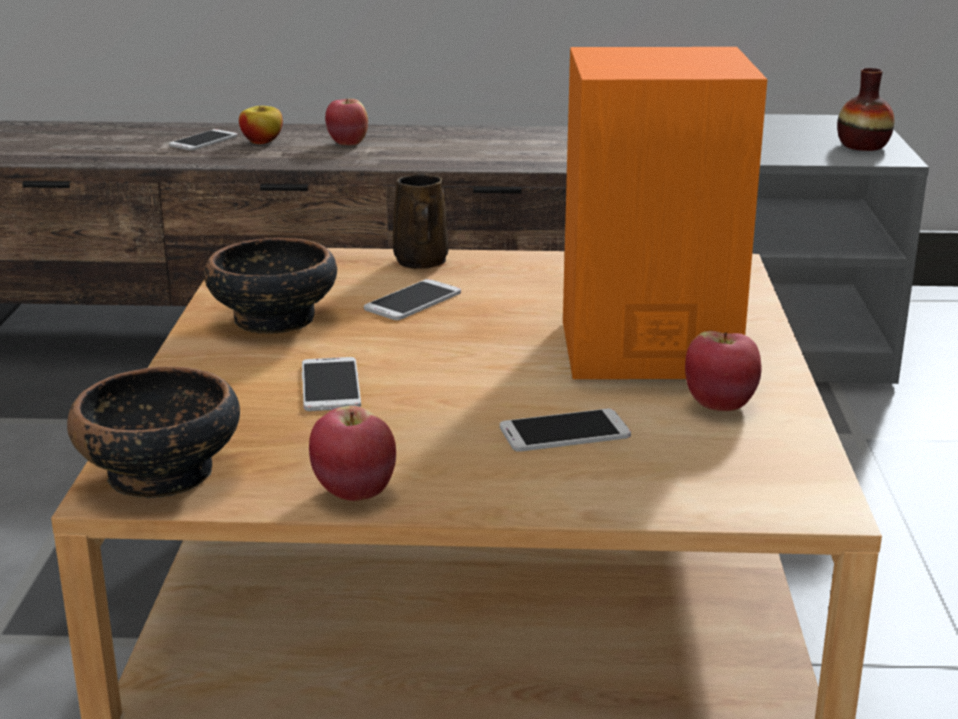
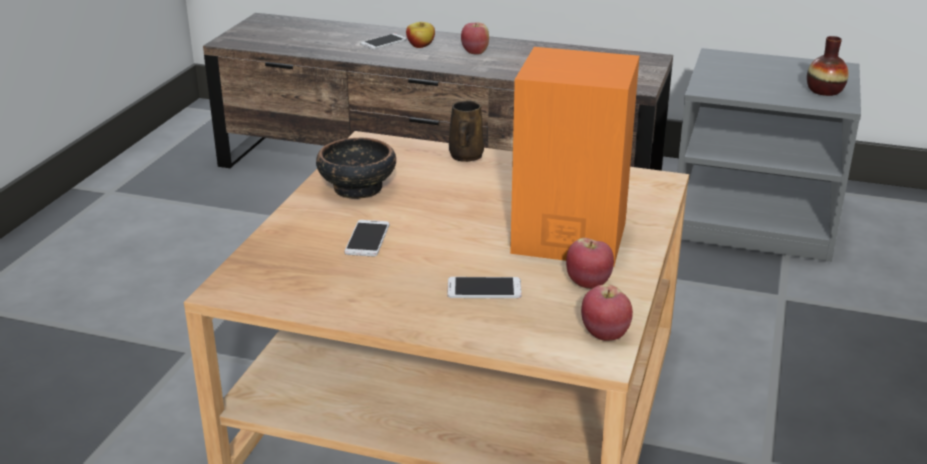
camera: 15 degrees right, 5 degrees up
bowl [67,366,240,498] -> none
apple [309,406,396,501] -> apple moved to [581,284,633,341]
phone [364,279,461,320] -> none

